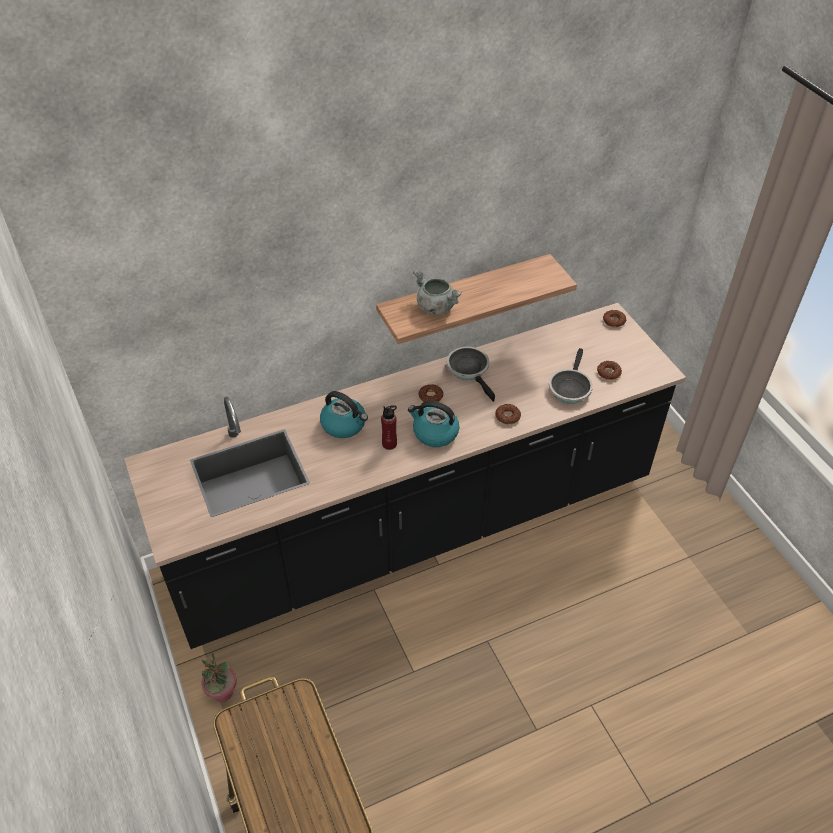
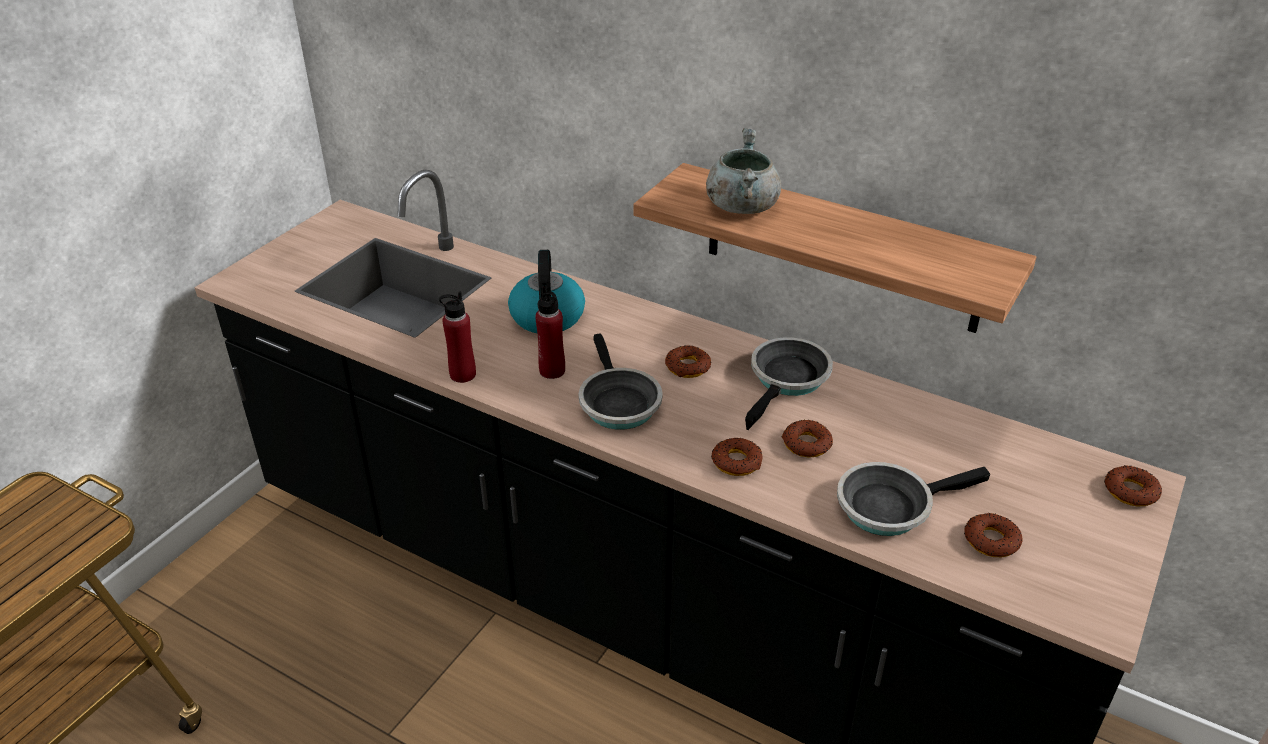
camera: 55 degrees right, 10 degrees down
potted plant [201,652,237,702] -> none
kettle [408,401,459,447] -> frying pan [579,333,663,430]
none -> red bottle [439,291,476,383]
none -> donut [781,419,833,457]

